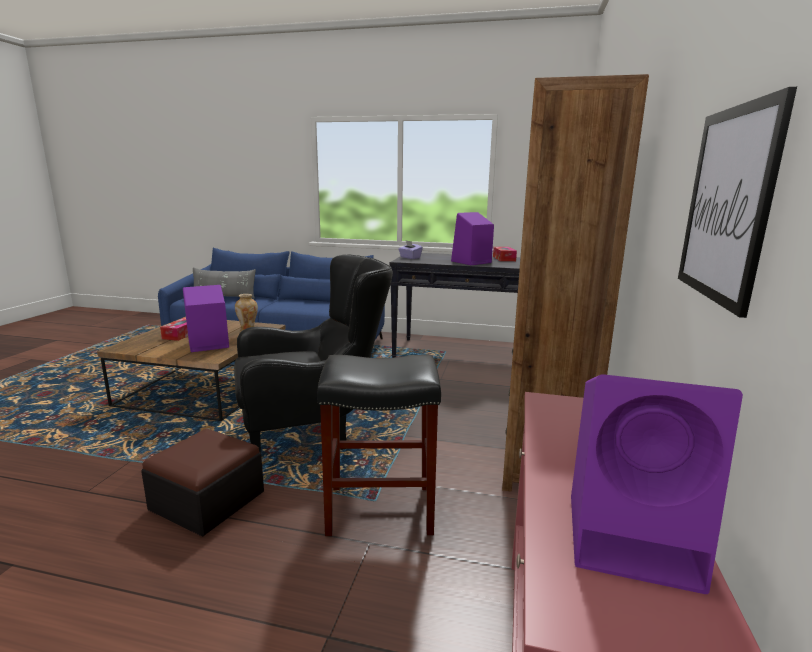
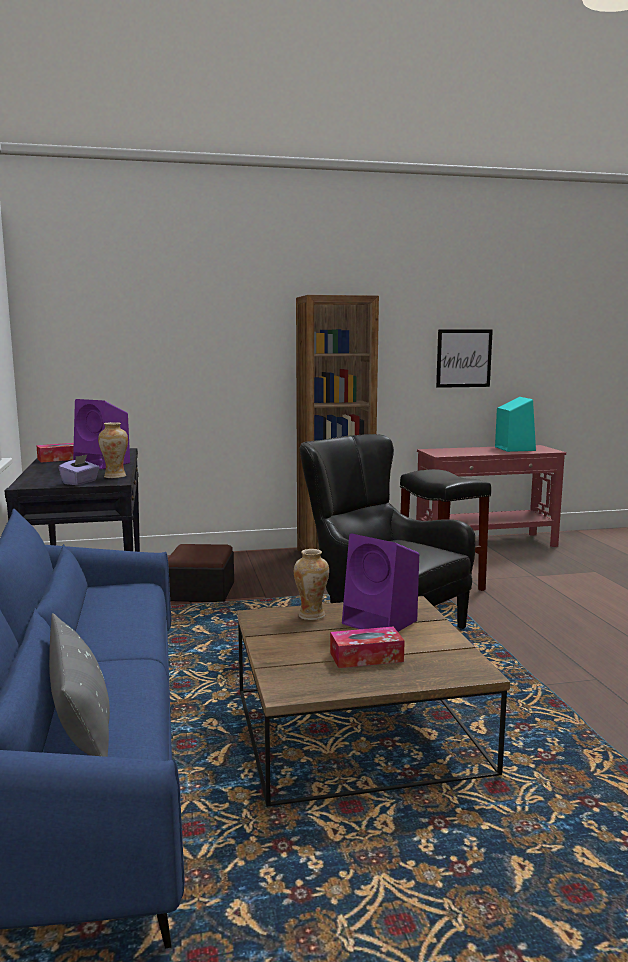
camera: 115 degrees left, 5 degrees down
ottoman [141,429,264,536] -> ottoman moved to [168,544,234,602]
purple speaker [571,374,743,594] -> turquoise speaker [495,397,536,452]
none -> vase [98,422,128,478]

